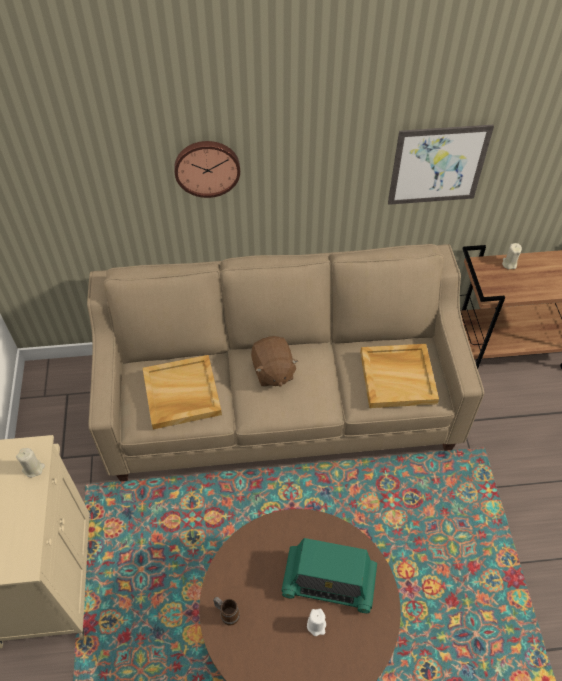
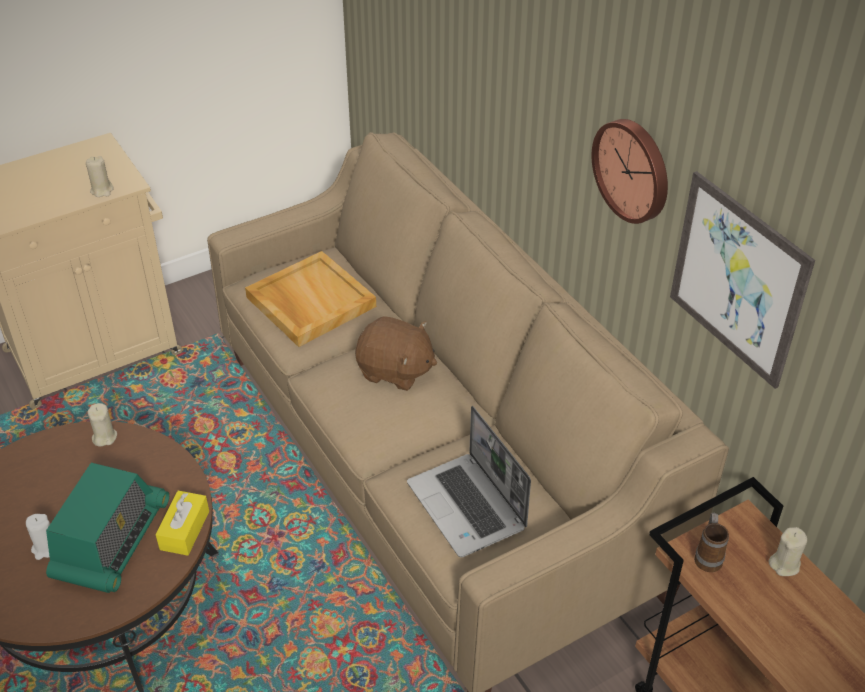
camera: 65 degrees right, 10 degrees down
wall clock [174,141,240,198] -> wall clock moved to [592,119,668,224]
mug [213,597,240,626] -> mug moved to [694,512,729,572]
brown plush toy [251,336,298,387] -> brown plush toy turned 120 degrees counterclockwise [355,316,437,391]
radio [281,538,377,613] -> radio turned 150 degrees counterclockwise [46,463,169,593]
beige tray [360,344,439,408] -> laptop [407,406,531,558]
none -> beige candle [88,403,117,447]
none -> yellow tissue box [155,491,209,556]

